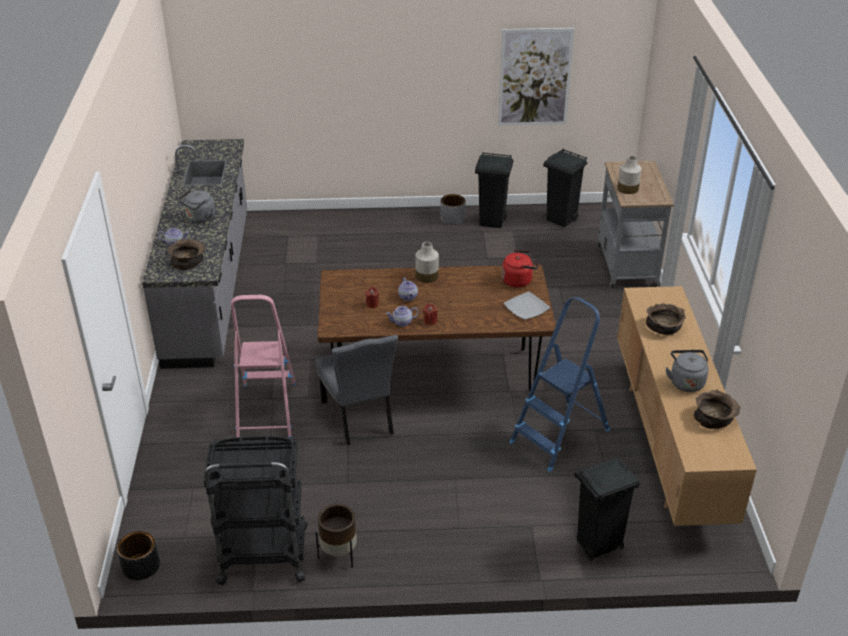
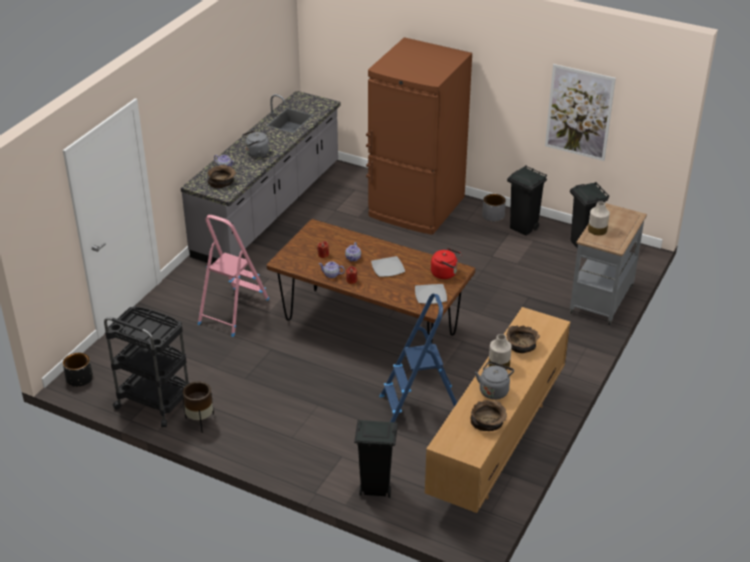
camera: 30 degrees right, 0 degrees up
grey chair [315,335,398,445] -> none
beige vase [415,242,439,283] -> beige vase moved to [488,334,512,370]
none -> brown fridge [366,37,472,234]
none -> plate [371,256,405,277]

